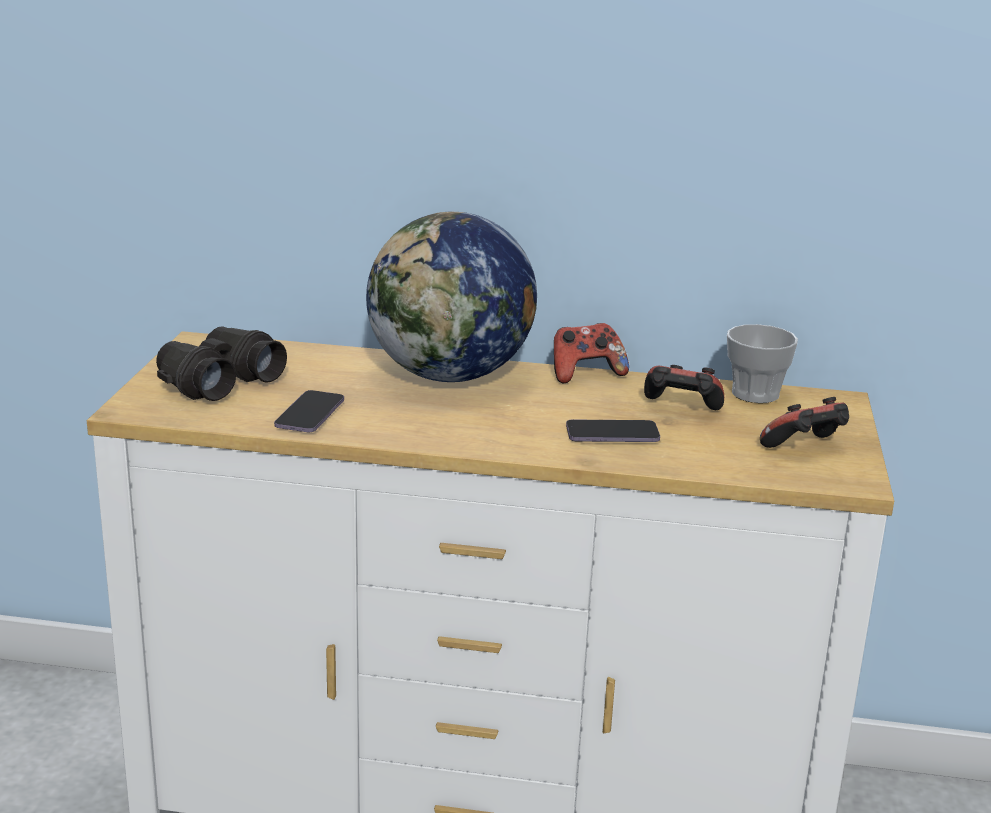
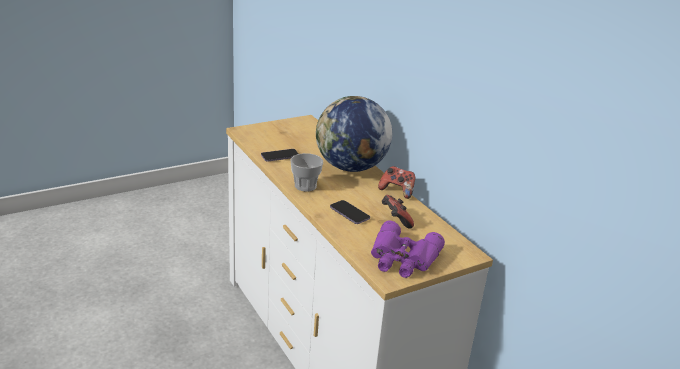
camera: 50 degrees right, 5 degrees up
black binoculars [156,326,287,401] -> none
cup [727,324,798,403] -> cup moved to [290,153,323,192]
game controller [760,397,849,448] -> purple binoculars [371,220,445,278]

